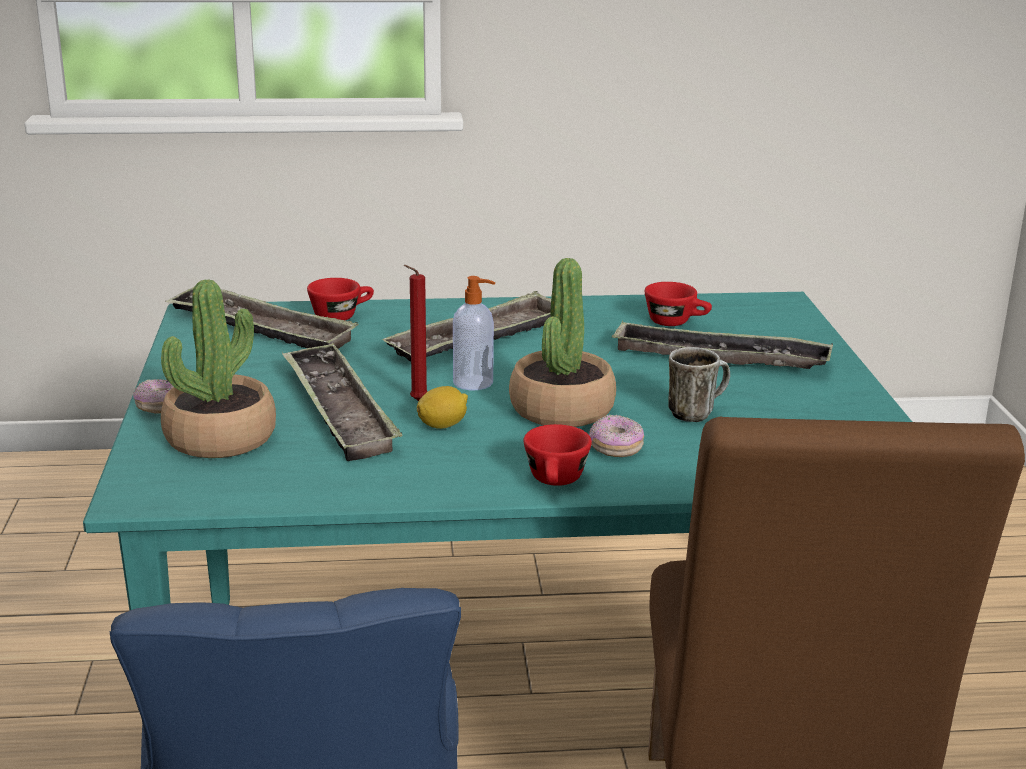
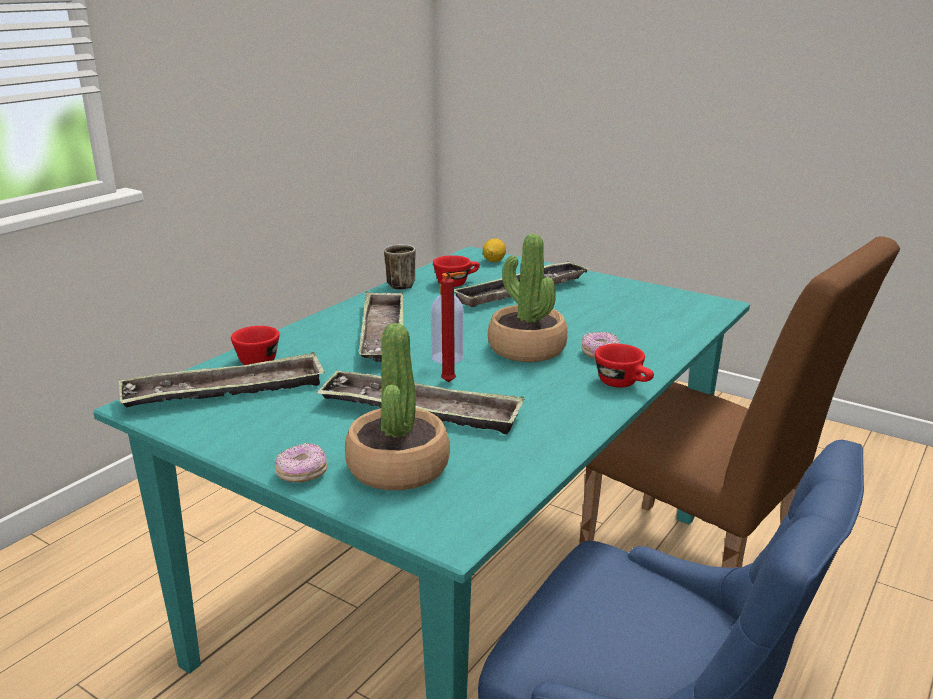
camera: 50 degrees left, 0 degrees up
lemon [417,386,468,429] -> lemon moved to [483,238,506,262]
mug [668,347,730,422] -> mug moved to [384,244,416,290]

